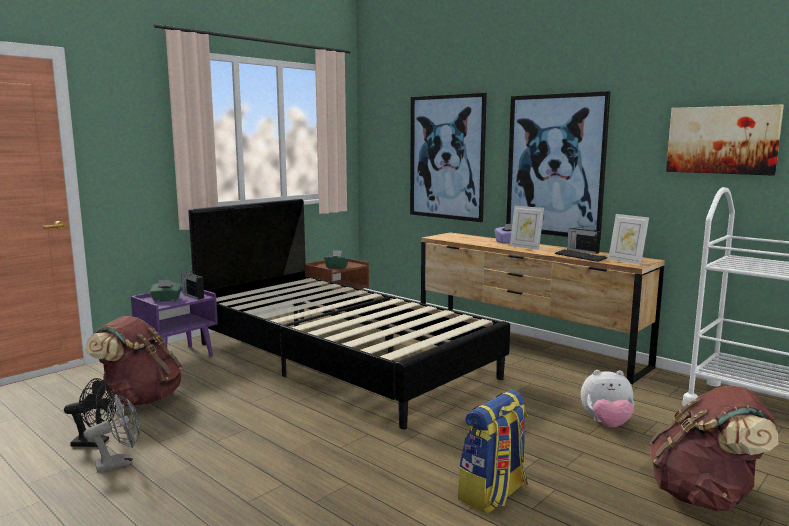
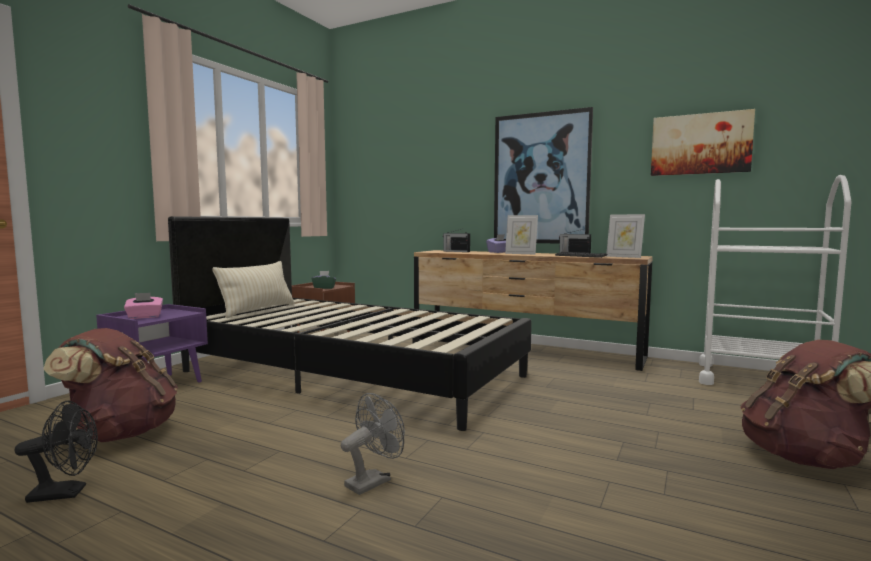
camera: 15 degrees left, 5 degrees down
grey fan [83,394,140,472] -> grey fan moved to [341,393,405,495]
green tissue box [150,280,181,302] -> pink tissue box [124,293,163,319]
radio [181,271,204,299] -> radio moved to [443,228,470,252]
picture [410,93,487,222] -> none
backpack [458,390,528,513] -> none
plush toy [581,370,634,427] -> none
none -> beige pillow [212,261,295,318]

